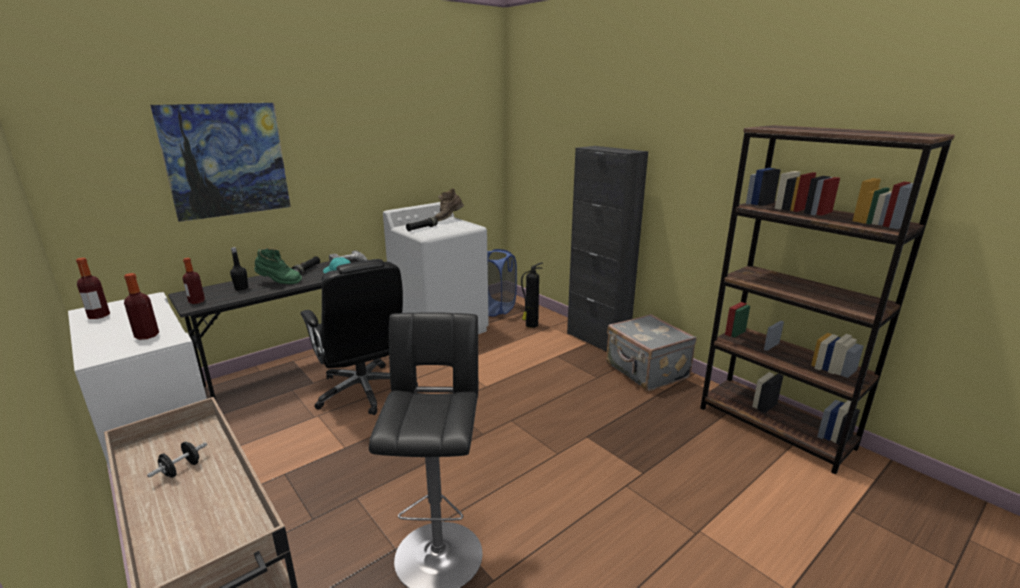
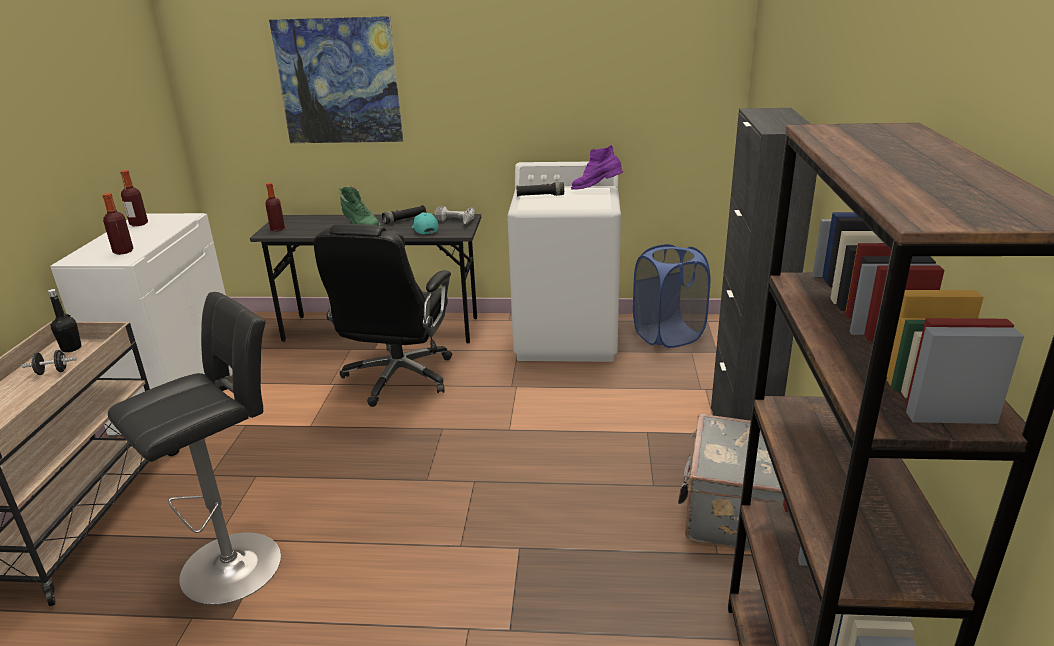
camera: 45 degrees right, 5 degrees up
black bottle [230,247,248,291] -> black bottle moved to [48,289,82,352]
brown boot [435,188,464,221] -> purple boot [571,145,623,190]
fire extinguisher [521,262,543,328] -> none

